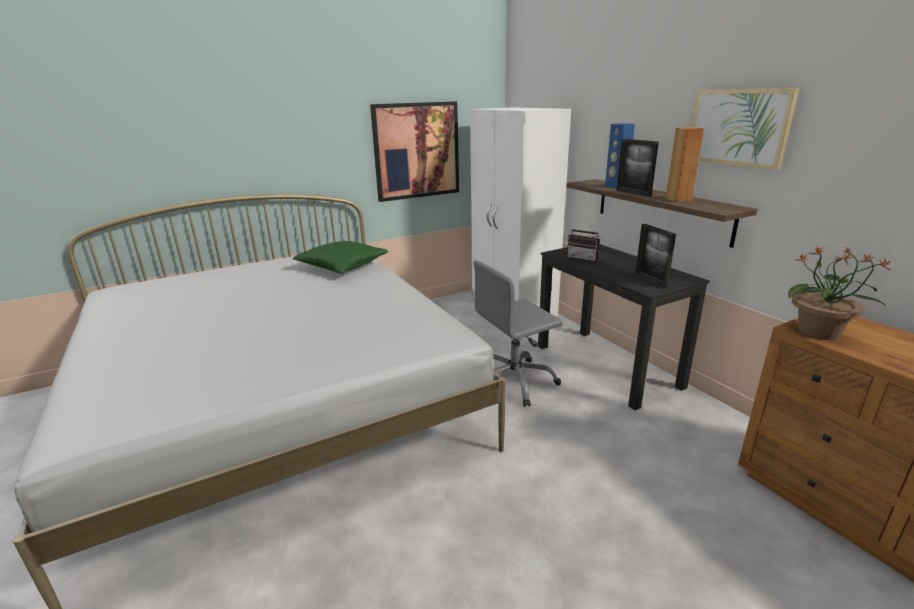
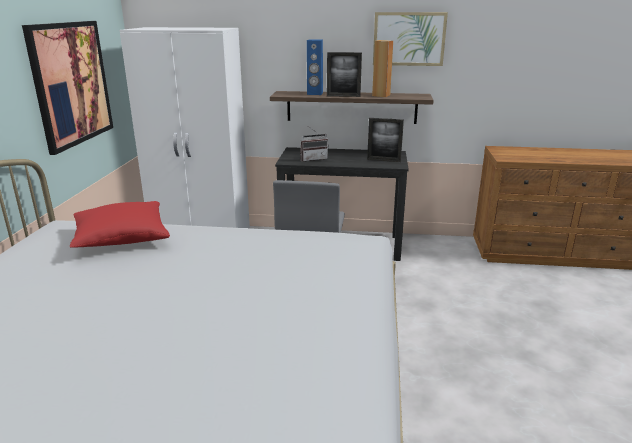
camera: 55 degrees left, 0 degrees up
green pillow [292,241,388,274] -> red pillow [70,201,170,248]
potted plant [788,247,890,340] -> none

